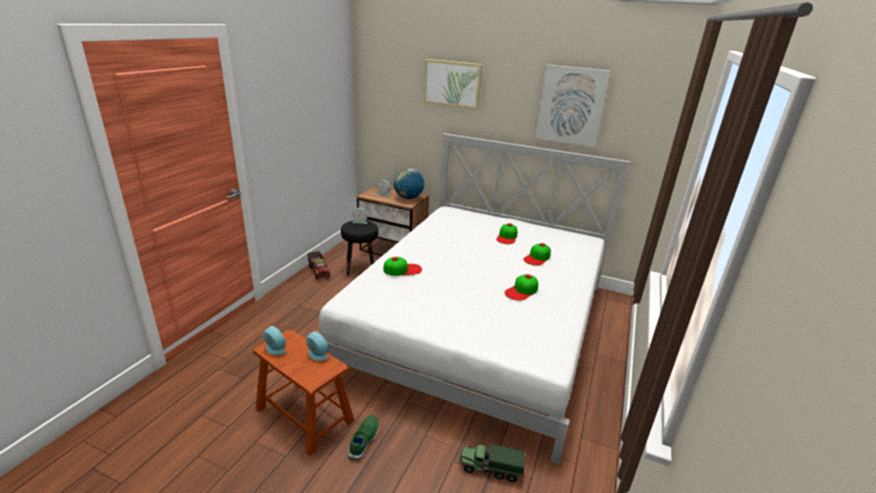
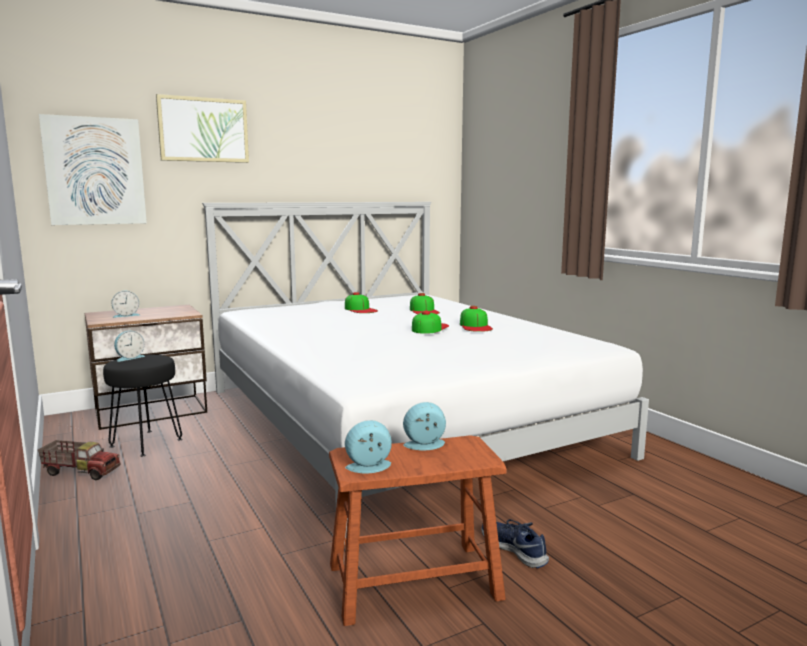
camera: 50 degrees left, 15 degrees down
green shoe [348,415,378,460] -> blue shoe [481,519,549,568]
cap [383,257,422,276] -> cap moved to [412,310,449,334]
globe [394,168,424,199] -> none
toy truck [459,442,525,482] -> none
picture [535,65,611,147] -> picture moved to [39,114,147,225]

